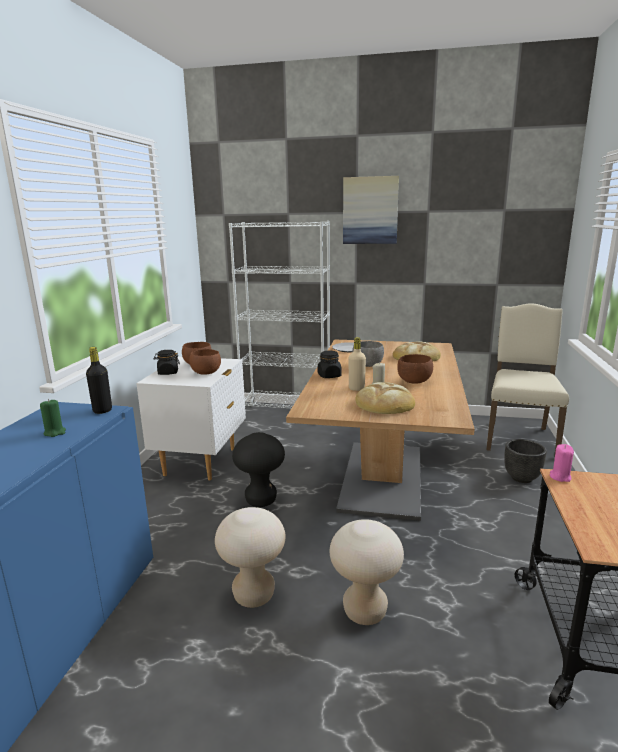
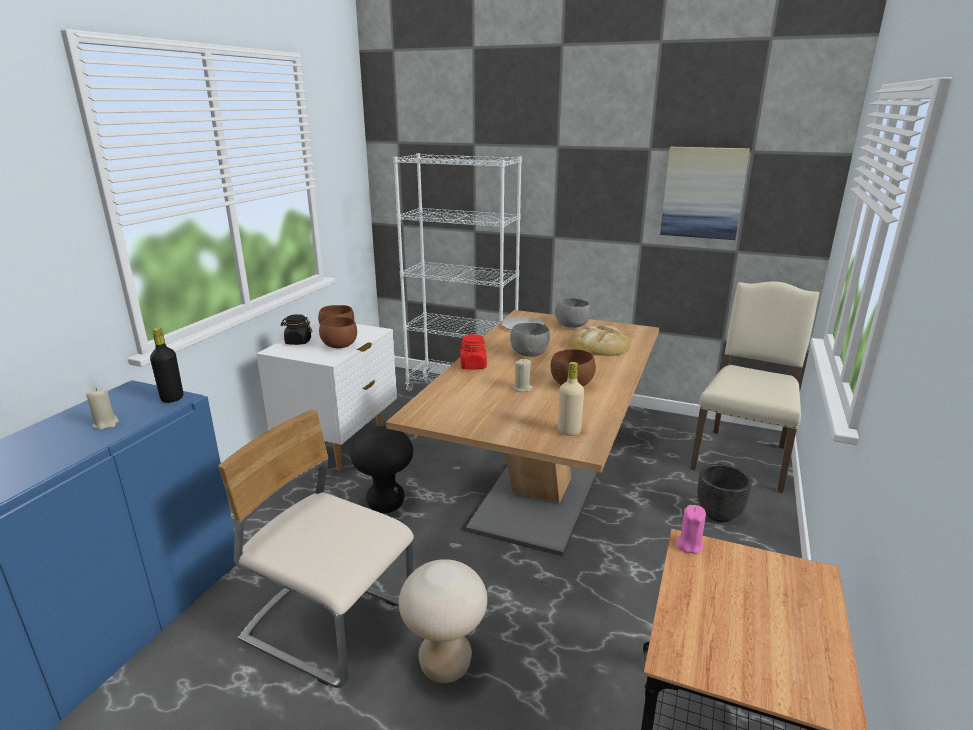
camera: 10 degrees right, 5 degrees up
green candle [40,399,66,437] -> beige candle [86,388,119,430]
beige stool [215,507,286,608] -> beige chair [218,410,414,688]
black jar [318,351,342,378] -> red jar [460,334,487,370]
picture [343,176,399,244] -> picture moved to [660,147,750,240]
beige bottle [349,337,366,391] -> beige bottle moved to [558,362,584,436]
bread [355,382,415,414] -> none
none -> grey bowl [555,298,591,328]

